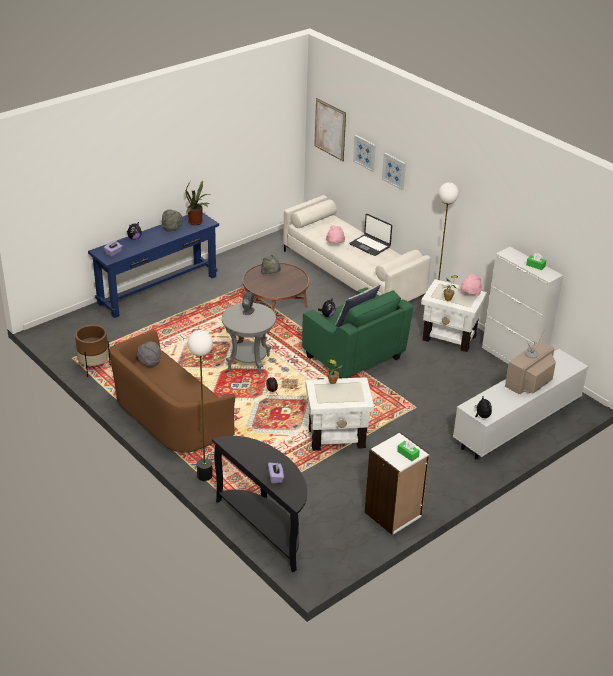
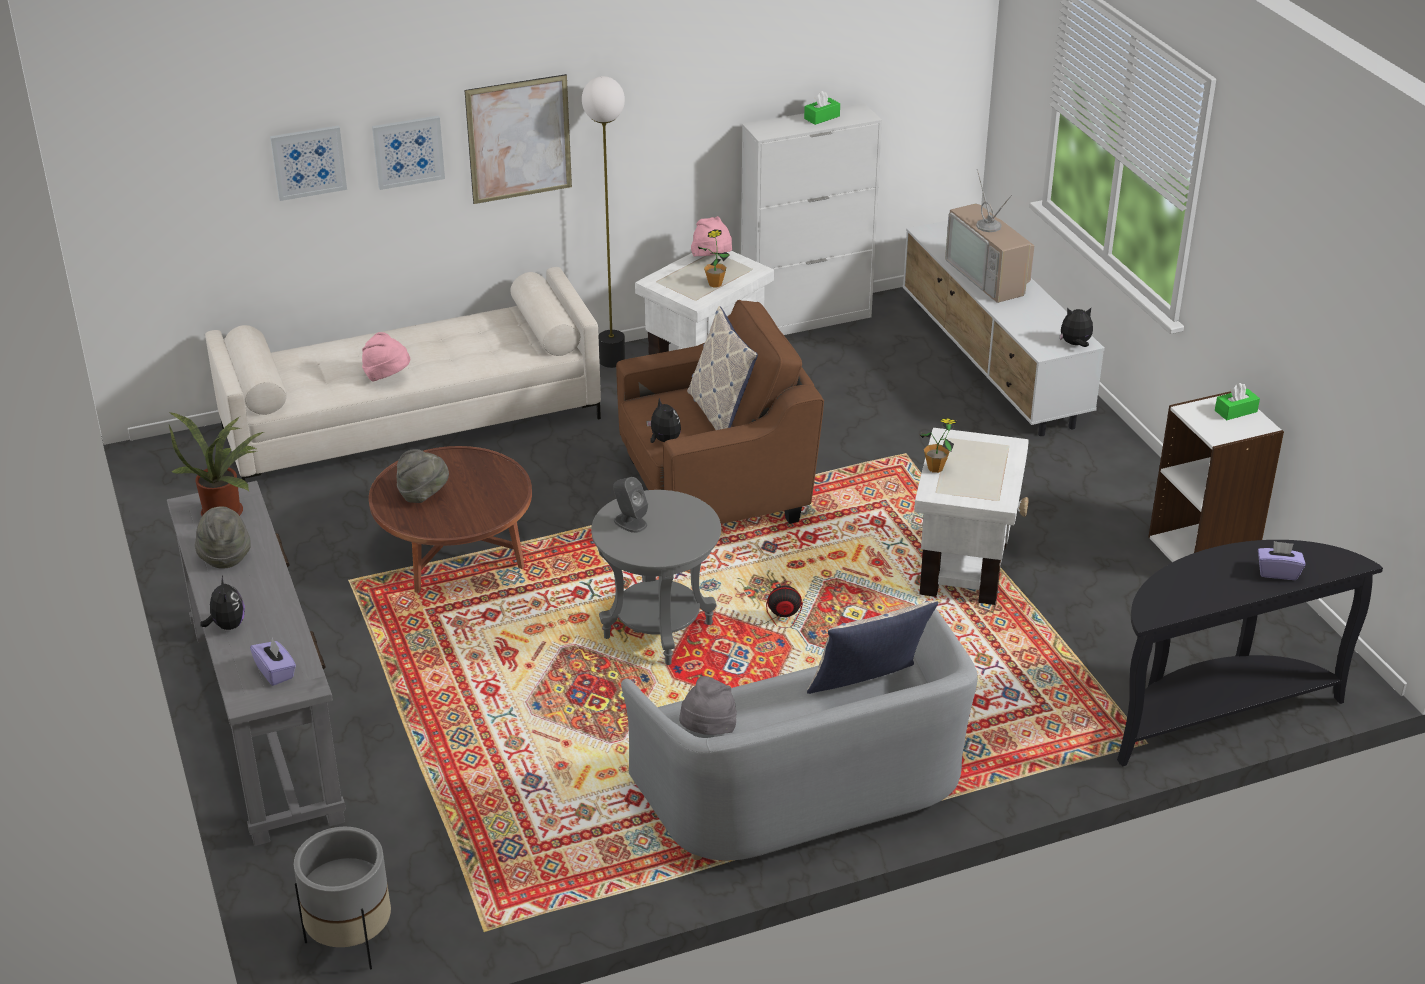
camera: 70 degrees left, 0 degrees up
brown planter [75,325,111,377] -> none
blue console table [88,212,219,318] -> grey console table [167,481,346,846]
brown sofa [109,330,235,455] -> grey sofa [621,609,978,861]
floor lamp [187,330,213,481] -> none
green armchair [302,287,413,378] -> brown armchair [616,300,824,524]
picture [314,98,346,161] -> picture moved to [464,74,572,204]
laptop [349,214,392,256] -> none
none -> grey planter [294,827,391,970]
none -> pillow [807,601,938,694]

